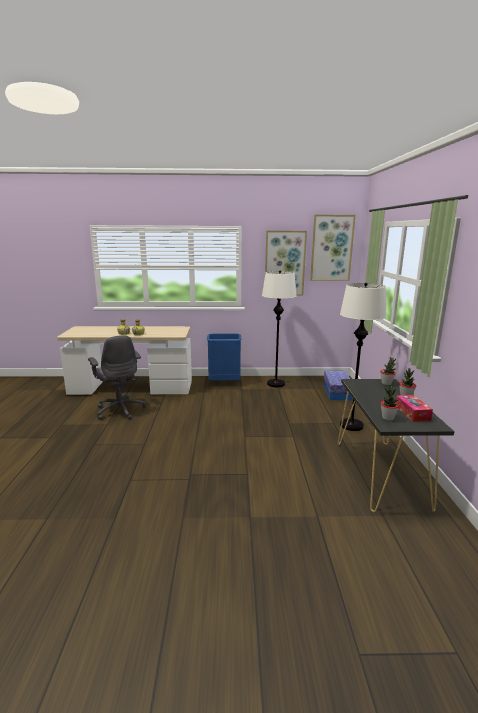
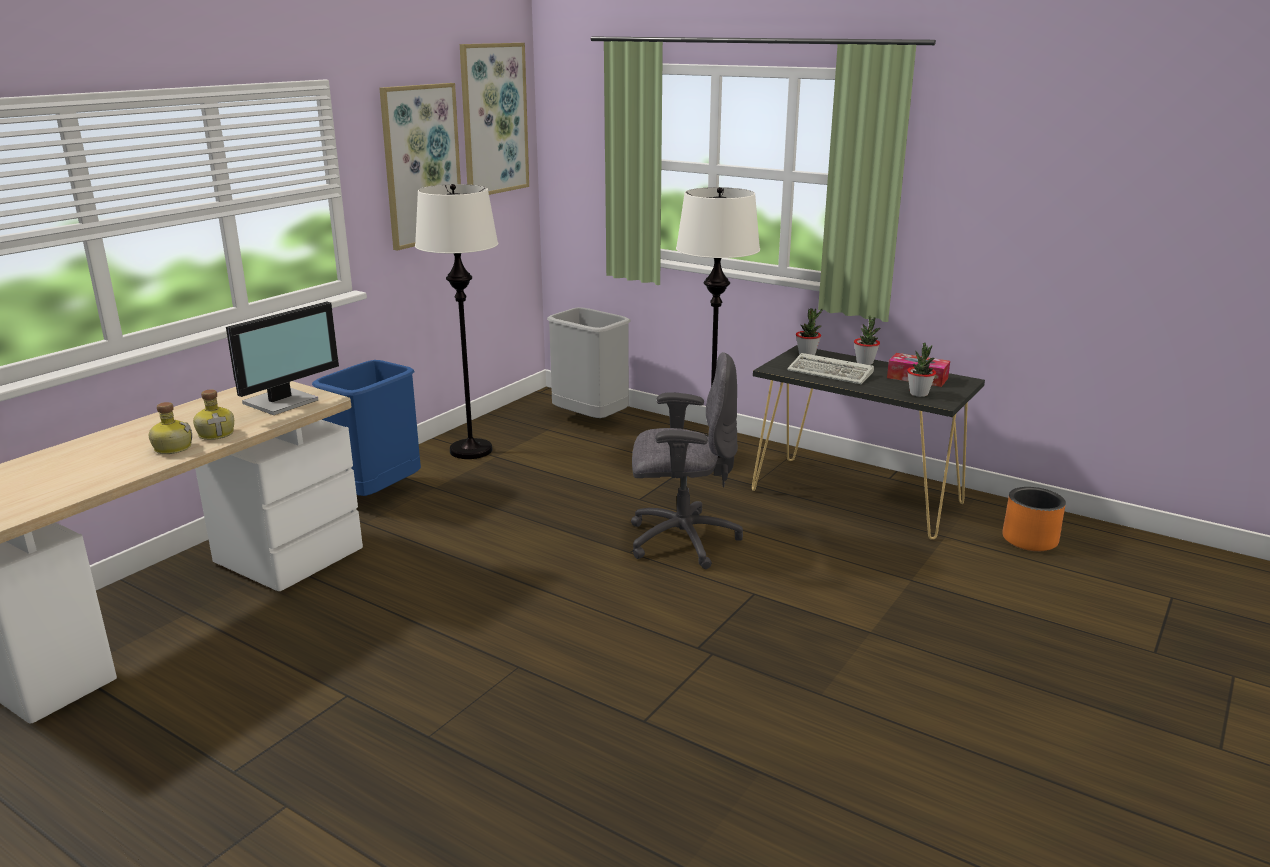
camera: 55 degrees left, 5 degrees up
grey office chair [88,335,146,420] -> grey office chair moved to [631,352,743,569]
storage box [324,370,352,401] -> grey trash can [547,307,631,418]
none -> monitor [226,302,339,415]
none -> keyboard [787,353,874,384]
none -> orange planter [1003,487,1066,551]

